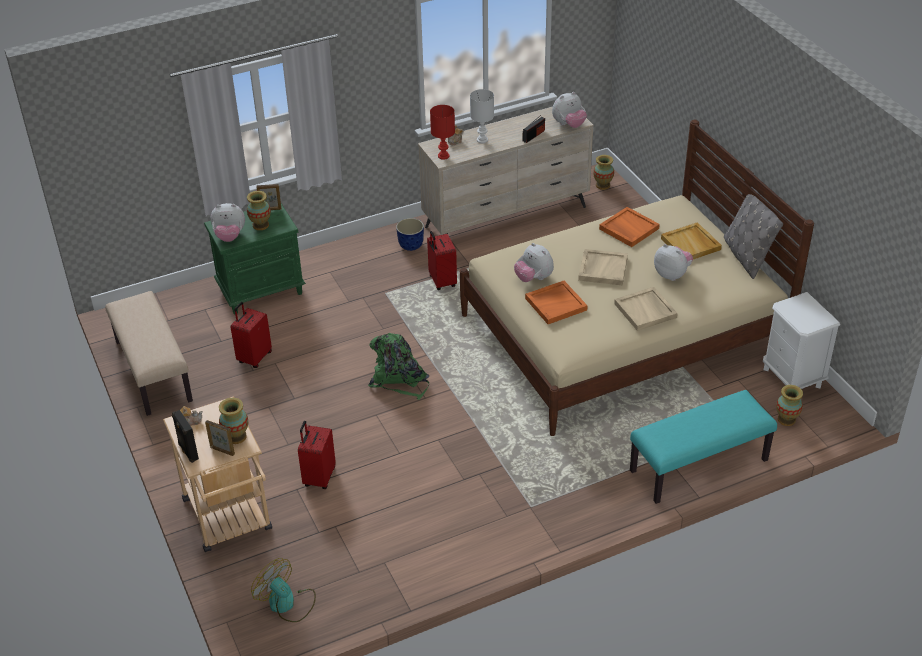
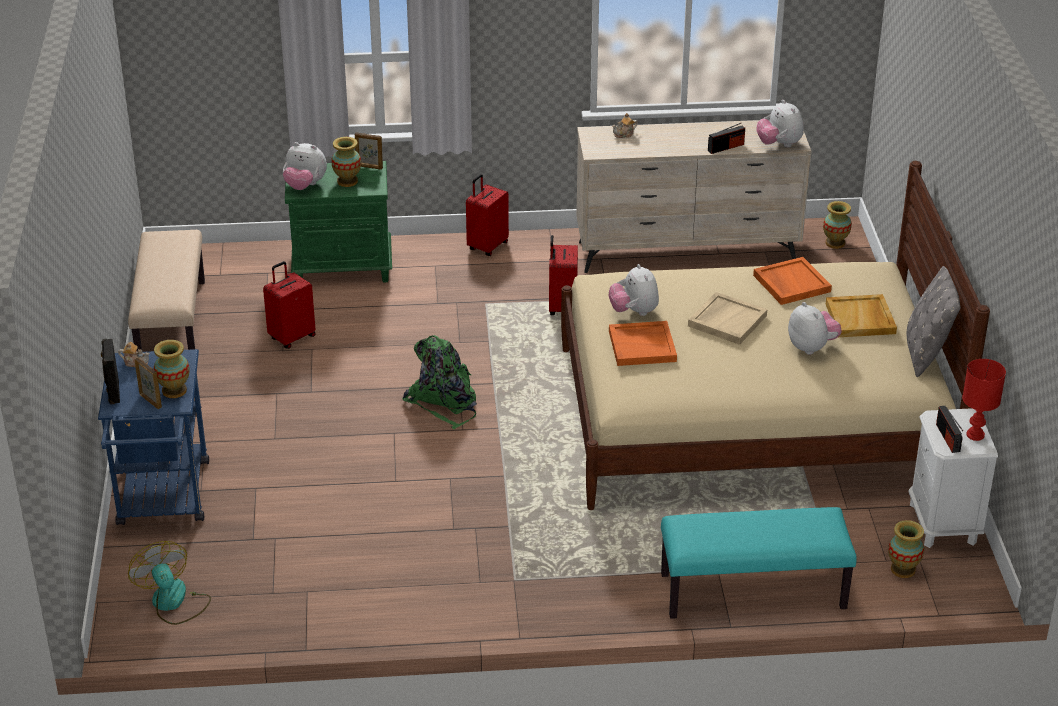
camera: 20 degrees right, 5 degrees down
beige cart [163,396,272,552] -> blue cart [98,349,209,525]
red suitcase [298,421,336,489] -> red suitcase moved to [466,174,509,256]
planter [396,218,424,251] -> none
red table lamp [430,105,455,160] -> red table lamp moved to [962,359,1006,441]
white table lamp [470,89,494,143] -> none
plush toy [552,92,587,128] -> plush toy turned 75 degrees clockwise [757,100,804,147]
beige tray [614,287,678,331] -> none
none -> radio [936,406,963,453]

